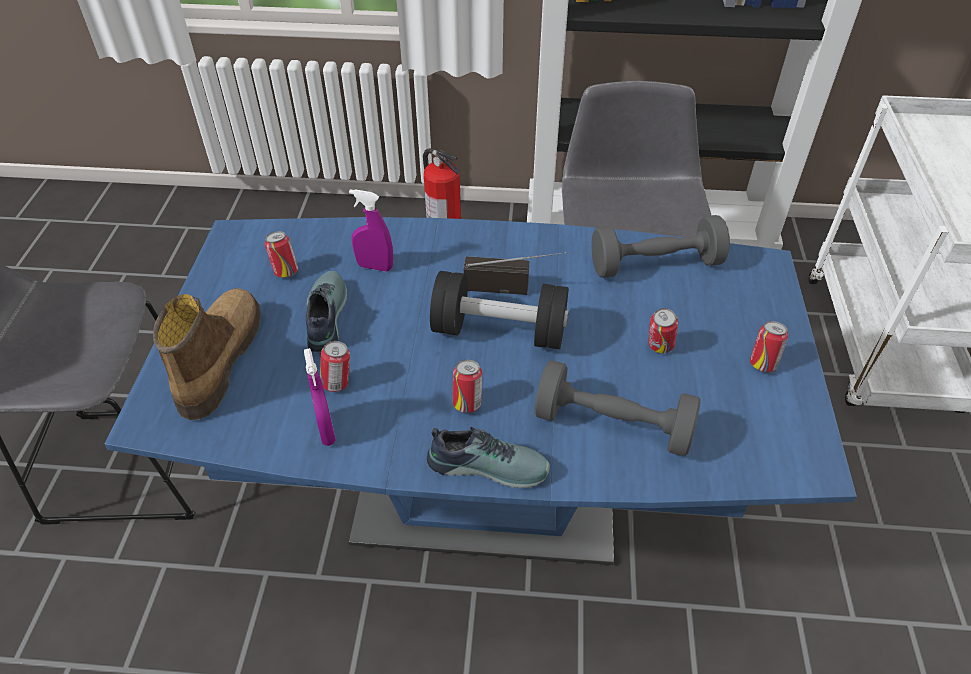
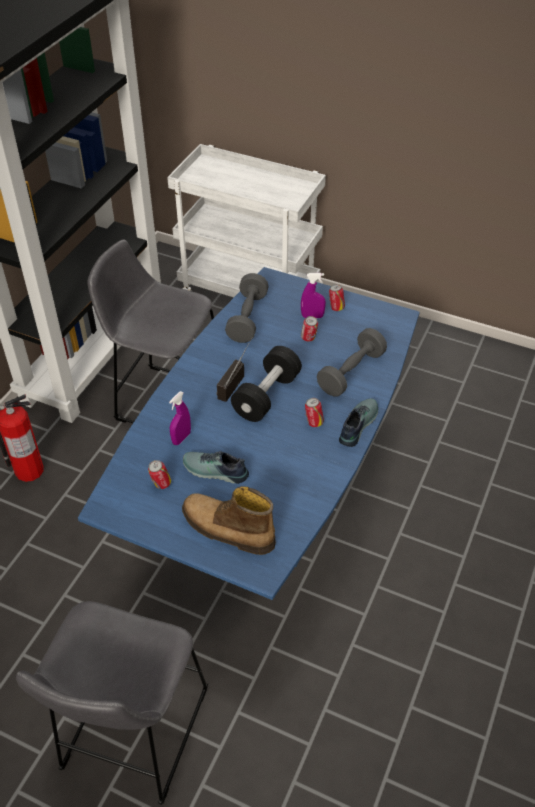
camera: 70 degrees left, 0 degrees up
purple spray bottle [304,348,336,446] -> purple spray bottle moved to [301,273,326,318]
can [320,341,350,392] -> none

